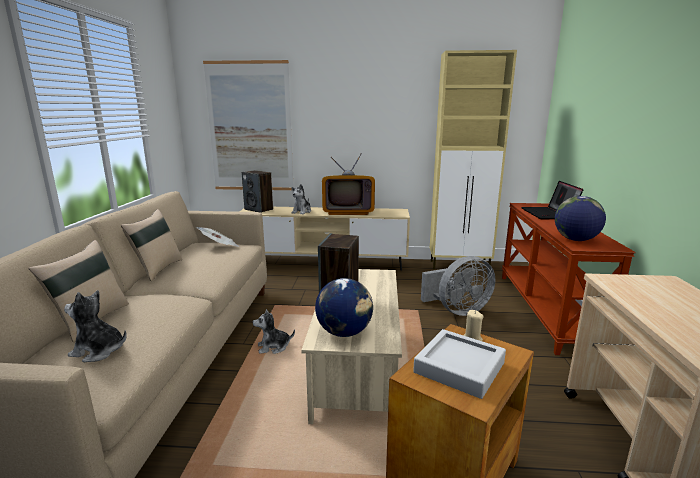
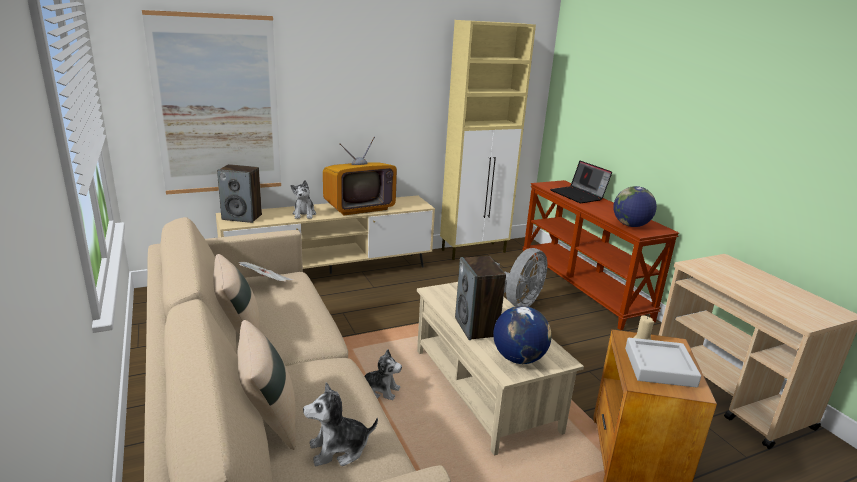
camera: 30 degrees left, 5 degrees up
plush toy [253,309,295,354] -> plush toy turned 120 degrees counterclockwise [364,349,402,400]

